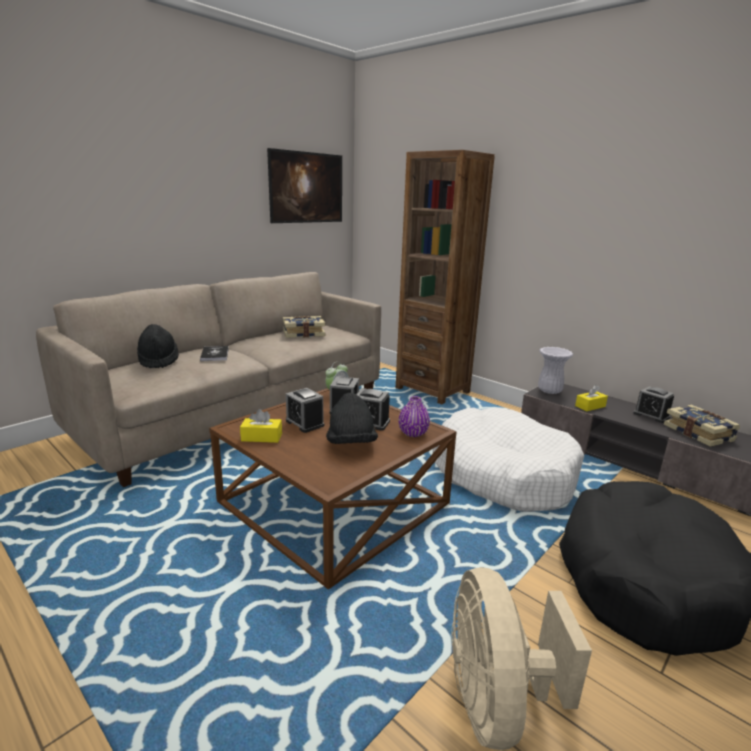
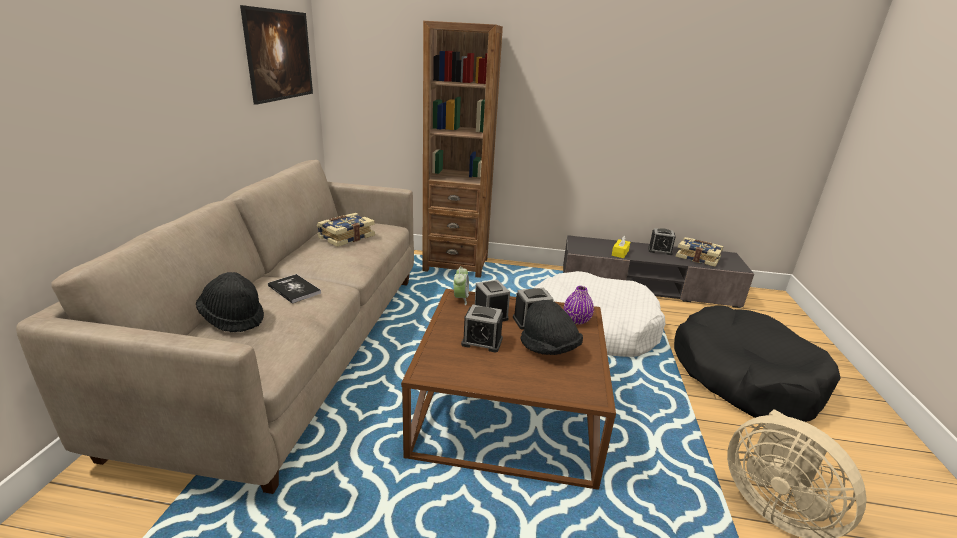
camera: 35 degrees left, 5 degrees up
yellow tissue box [240,409,282,443] -> none
white vase [538,347,573,394] -> none

